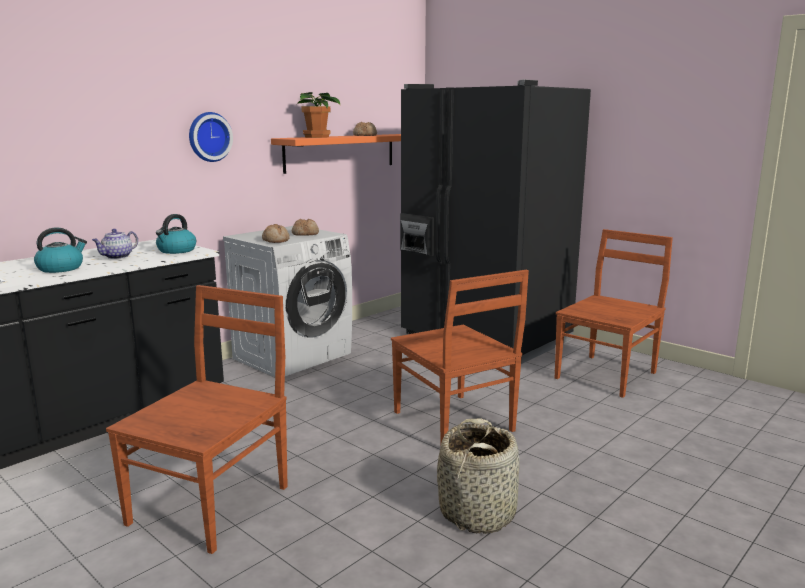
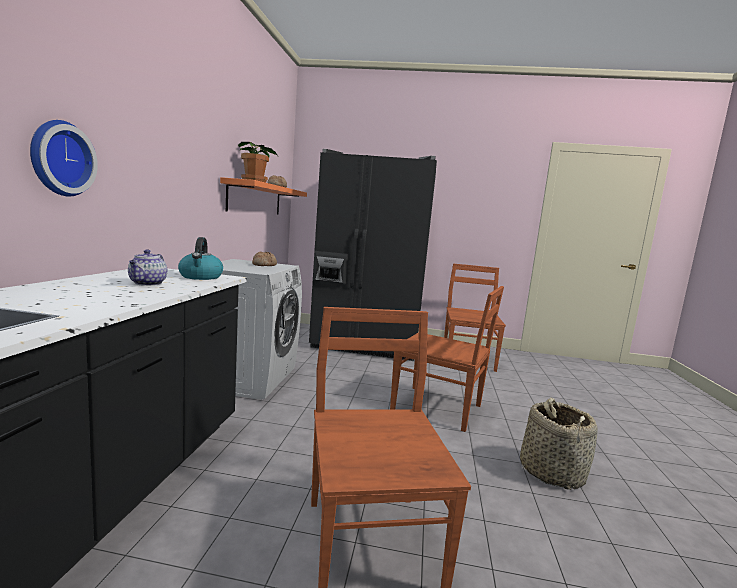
camera: 35 degrees left, 5 degrees down
kettle [34,227,87,273] -> none
wall clock [189,112,233,162] -> wall clock moved to [30,120,98,196]
bread [262,224,290,243] -> none

